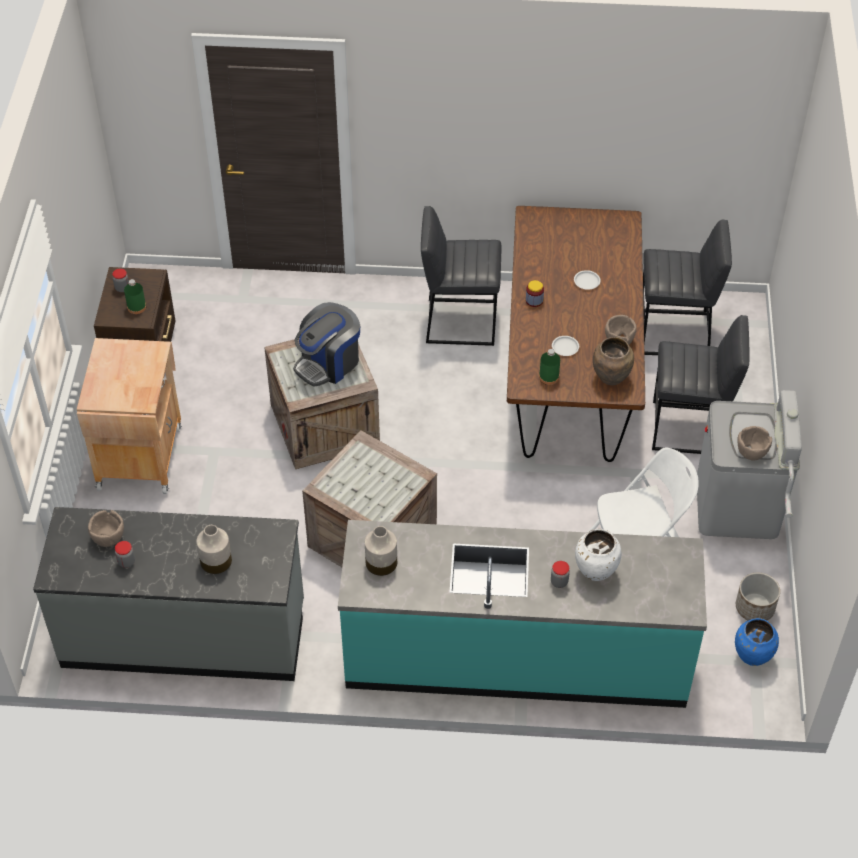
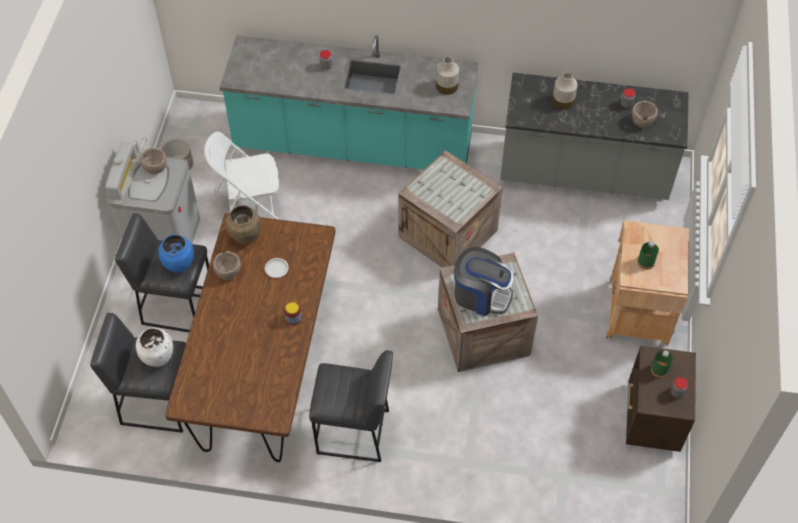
camera: 175 degrees left, 5 degrees up
coffee machine [293,302,360,387] -> coffee machine turned 60 degrees clockwise [454,247,514,316]
green bottle [539,349,560,385] -> green bottle moved to [637,241,659,270]
white plate [574,270,601,290] -> none
white vase [575,529,621,581] -> white vase moved to [136,328,173,367]
blue vase [735,618,779,666] -> blue vase moved to [158,234,194,273]

